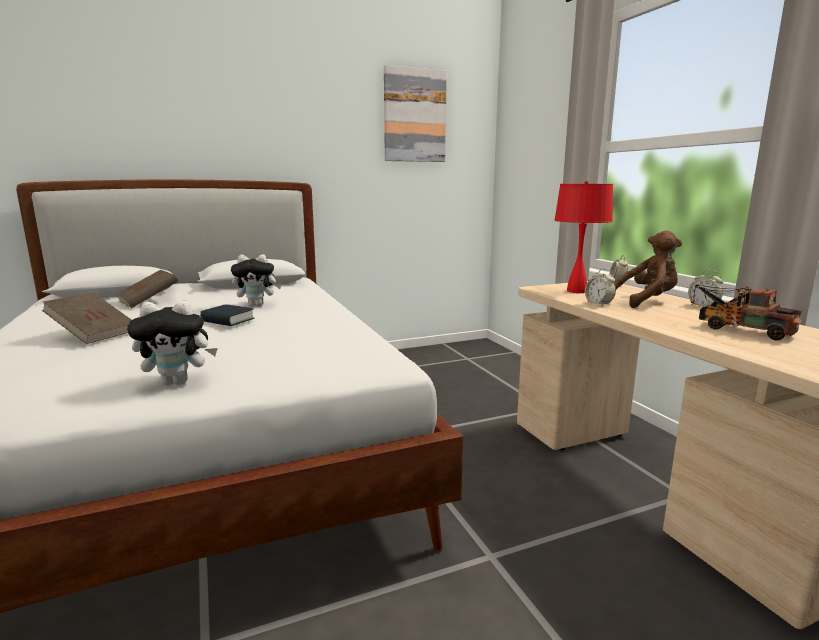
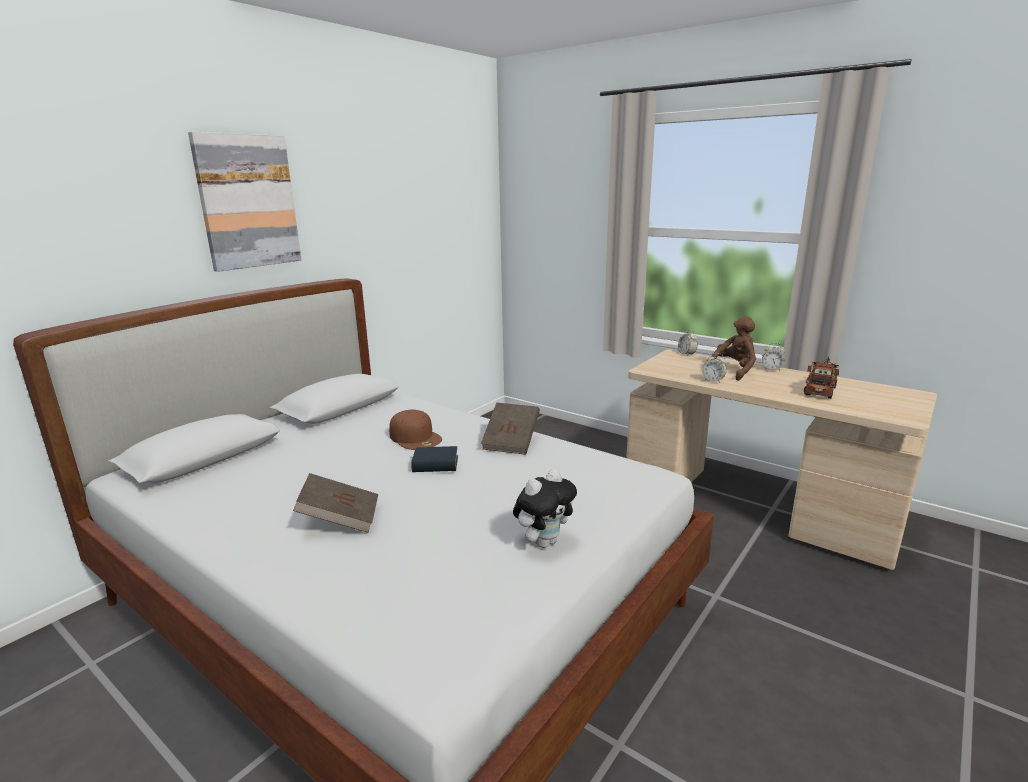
camera: 30 degrees left, 5 degrees up
brown book [115,270,178,308] -> brown book moved to [481,403,540,455]
plush toy [231,254,282,306] -> brown cap [389,409,442,450]
picture [384,65,447,162] -> picture moved to [188,132,301,272]
red table lamp [554,181,613,293] -> none
toy truck [691,285,801,341] -> toy truck turned 105 degrees clockwise [804,356,839,399]

